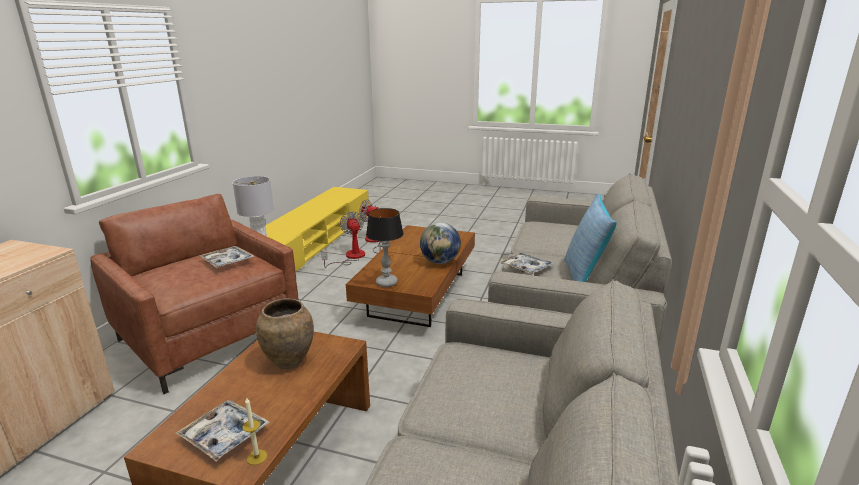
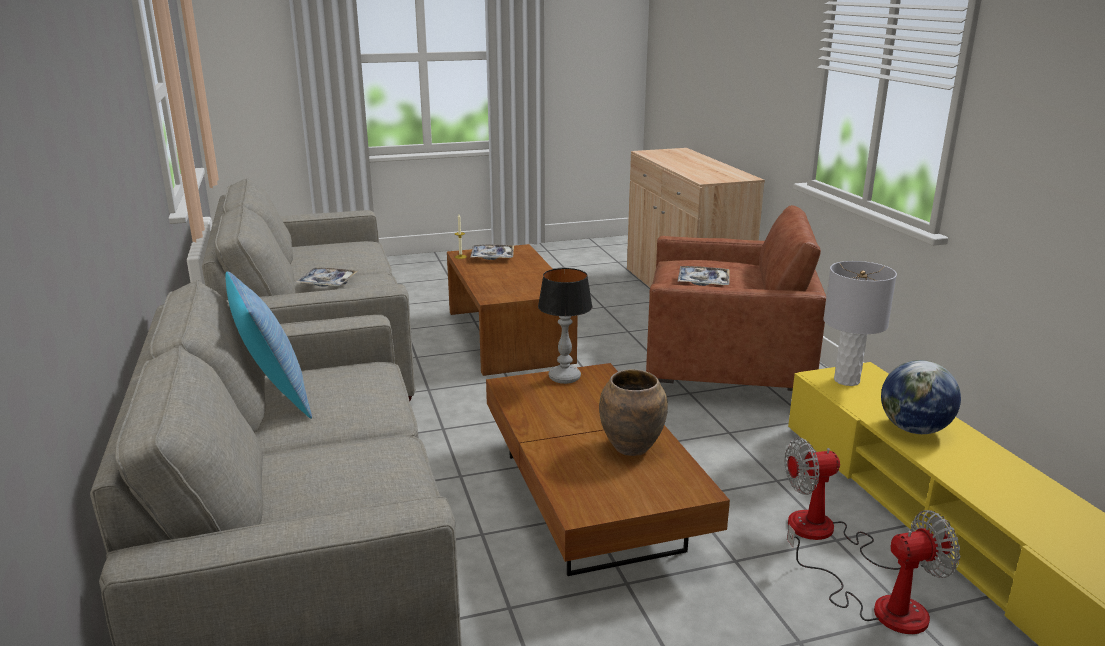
camera: 145 degrees right, 0 degrees up
brown vase [256,298,314,369] -> brown vase moved to [599,369,668,456]
fan [321,211,365,267] -> fan turned 135 degrees clockwise [785,437,922,570]
globe [420,222,461,264] -> globe moved to [881,360,961,434]
tray [499,252,554,275] -> tray moved to [294,268,358,287]

